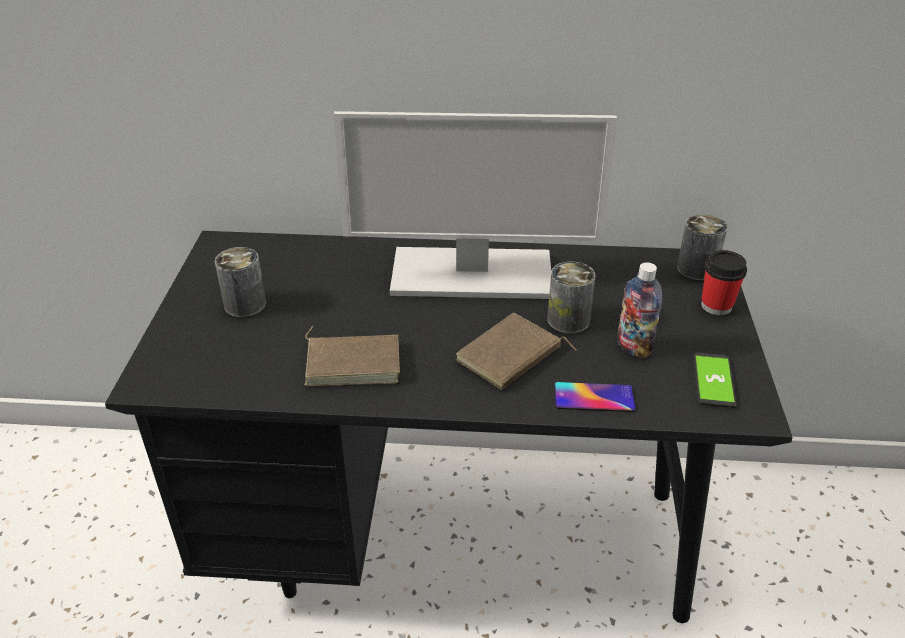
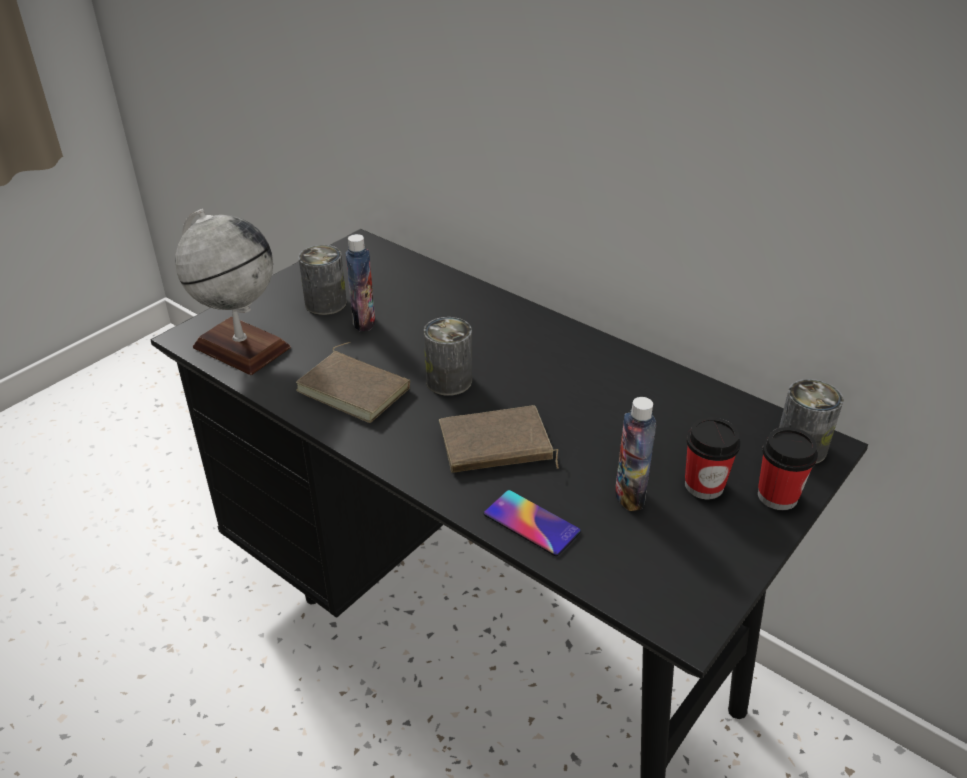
camera: 35 degrees right, 0 degrees up
monitor [334,111,617,299] -> none
can [547,261,596,333] -> can moved to [424,317,472,396]
phone [693,352,737,408] -> none
none -> globe [175,209,291,375]
none -> bottle [346,234,375,331]
none -> cup [685,417,740,499]

